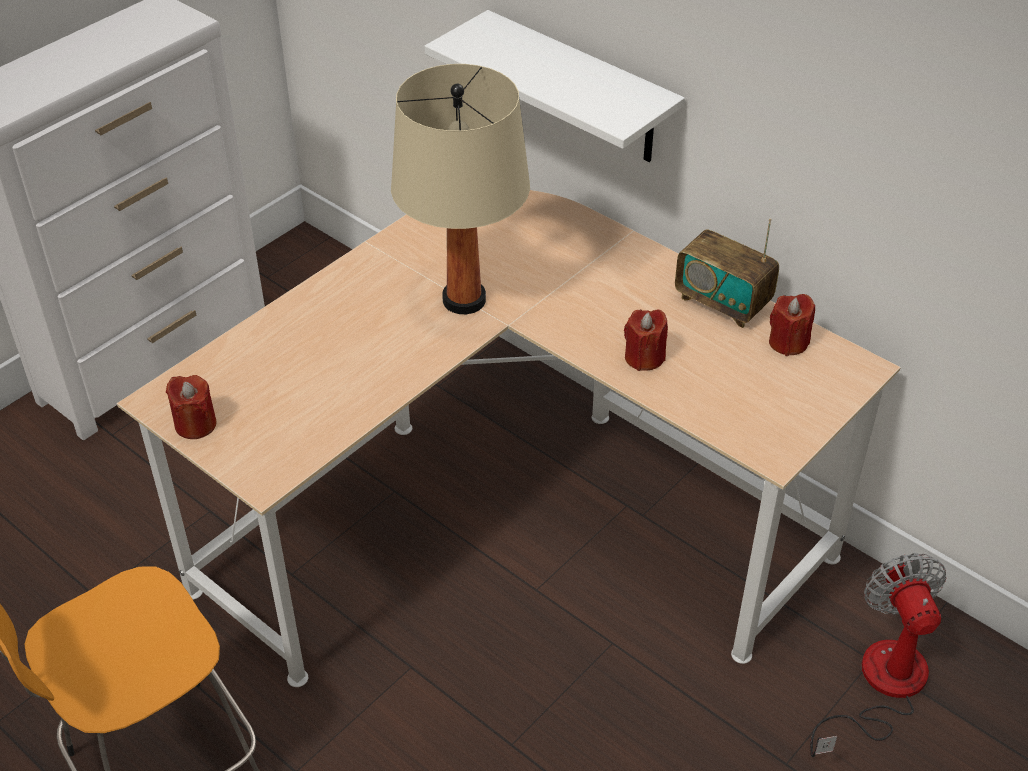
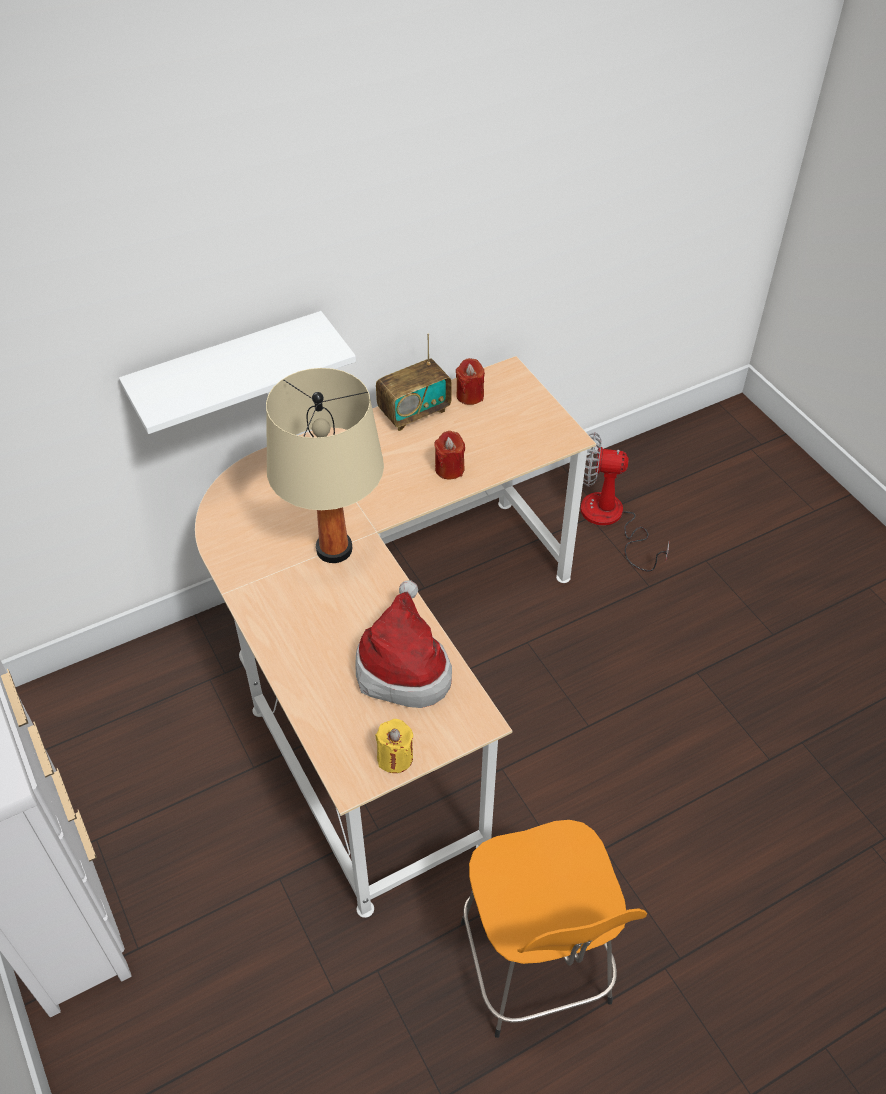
camera: 70 degrees left, 5 degrees up
red candle [166,375,217,439] -> yellow candle [375,719,413,773]
none -> hat [355,580,452,708]

